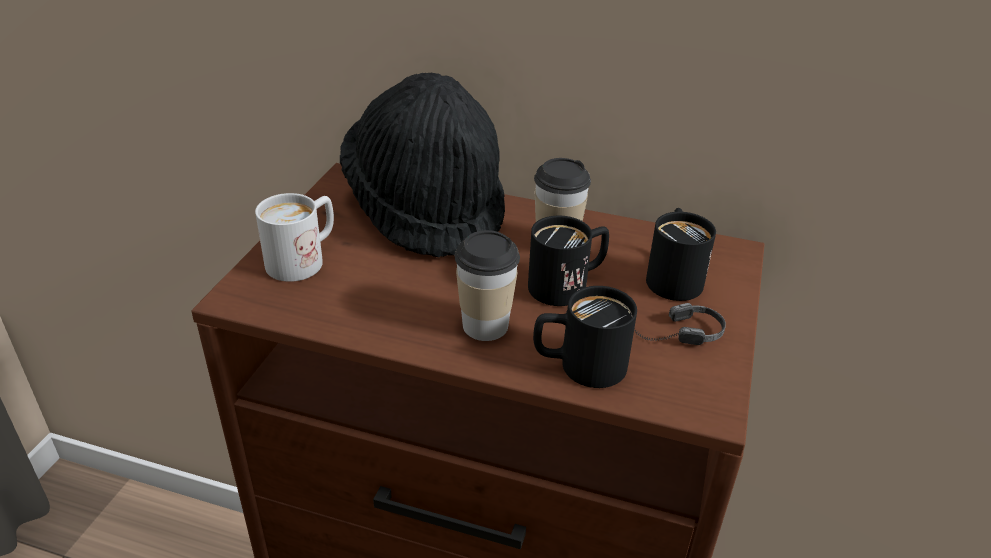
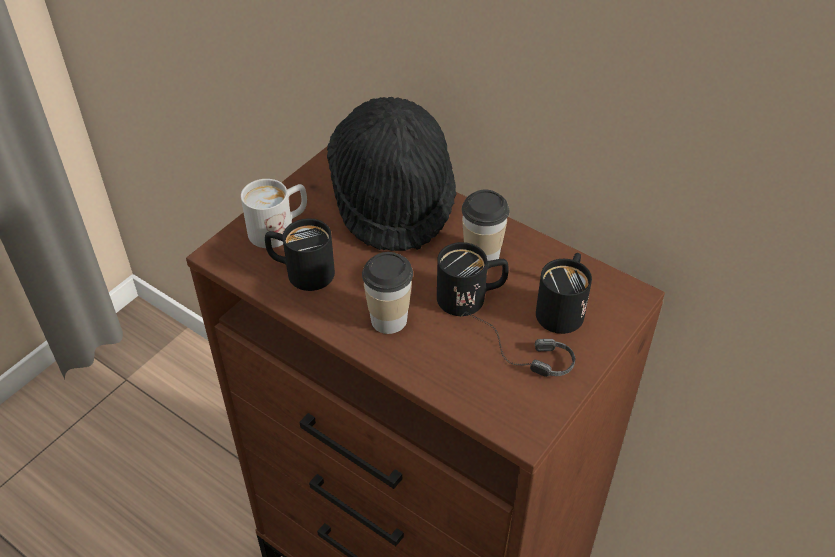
camera: 20 degrees right, 10 degrees up
black mug [533,286,637,388] -> black mug moved to [265,218,335,291]

